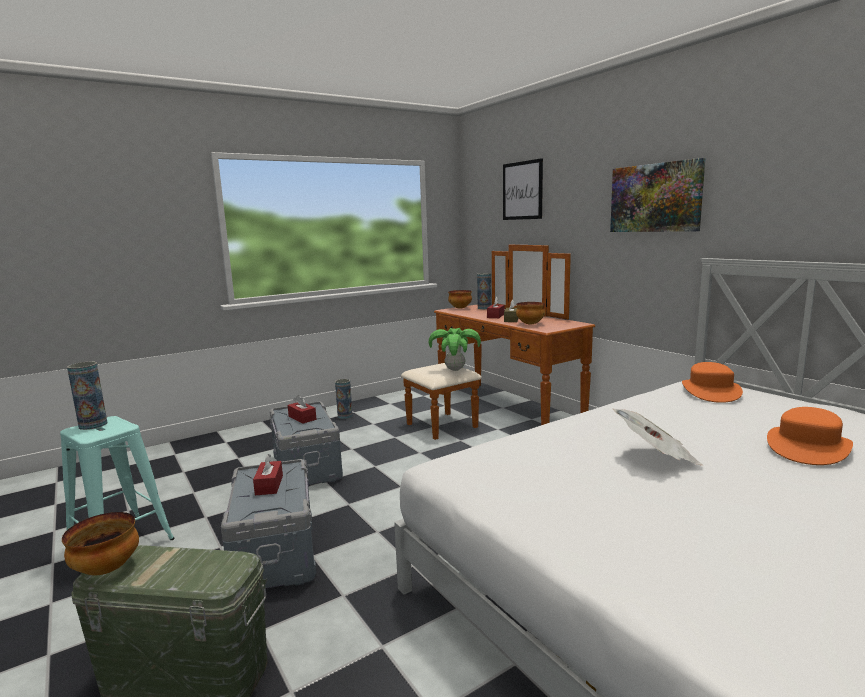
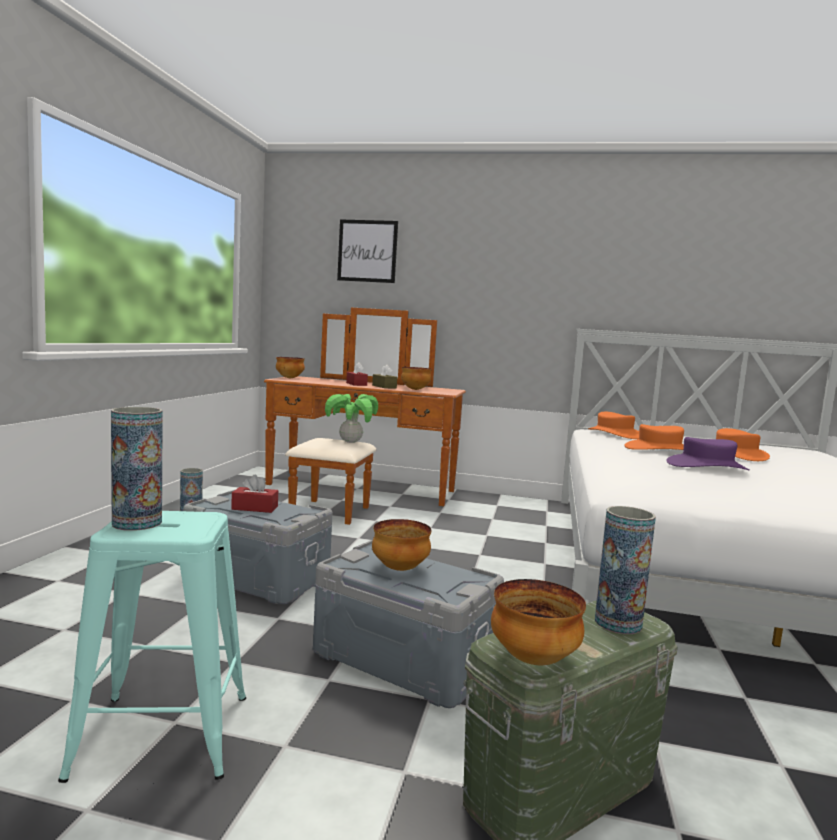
camera: 45 degrees left, 5 degrees down
red tissue box [253,454,283,495] -> bowl [372,519,431,571]
vase [477,273,491,309] -> vase moved to [595,506,656,634]
picture [610,158,705,232] -> none
newspaper [613,409,703,466] -> purple hat [666,437,750,471]
none -> orange hat [624,424,684,450]

